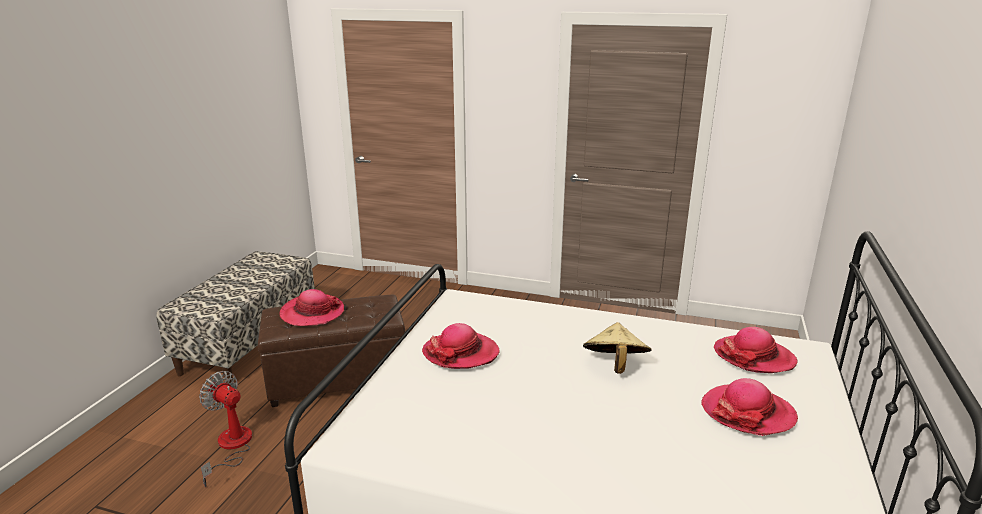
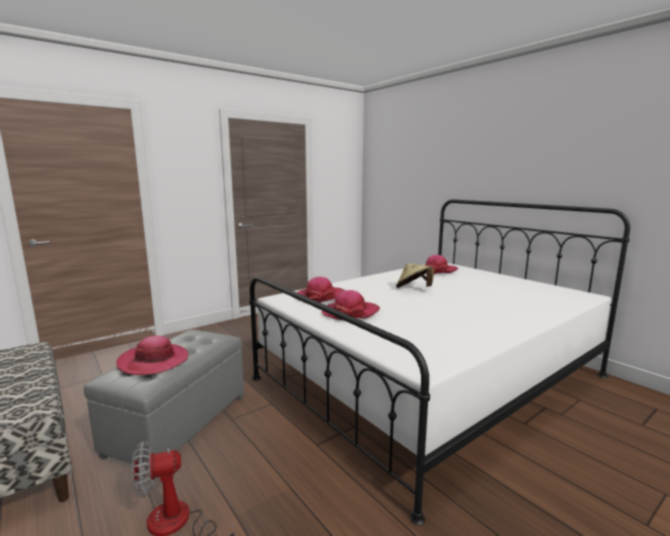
camera: 55 degrees left, 10 degrees down
brown ottoman [258,295,405,407] -> grey ottoman [84,330,244,466]
hat [701,378,798,436] -> hat moved to [297,277,345,303]

